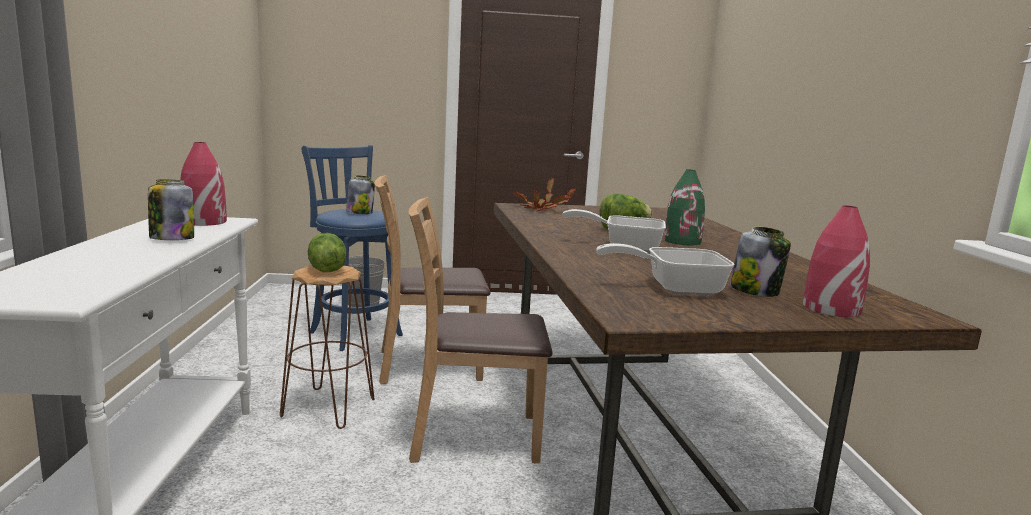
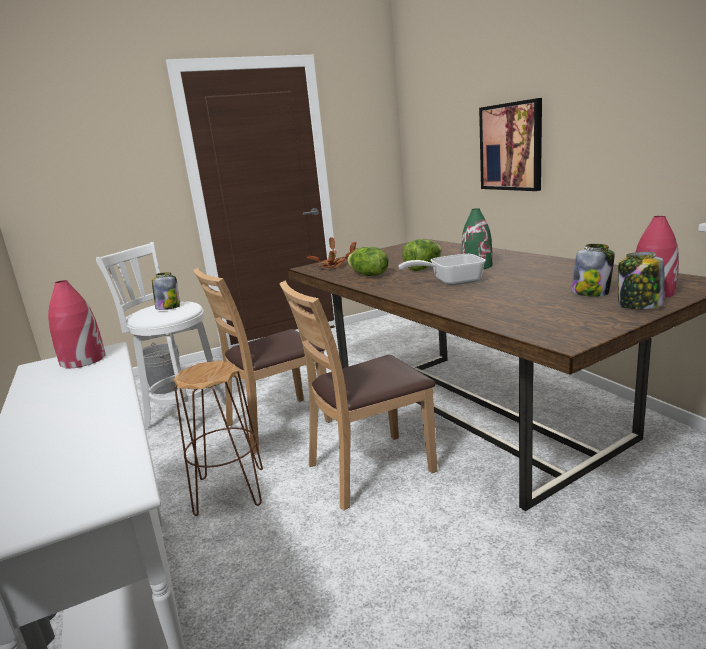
camera: 20 degrees left, 5 degrees up
jar [148,179,194,240] -> jar moved to [618,252,664,309]
blue stool [302,145,403,351] -> white stool [96,242,226,437]
lettuce [308,233,347,272] -> lettuce moved to [347,247,389,276]
frying pan [596,243,735,295] -> none
none -> picture [479,98,542,191]

